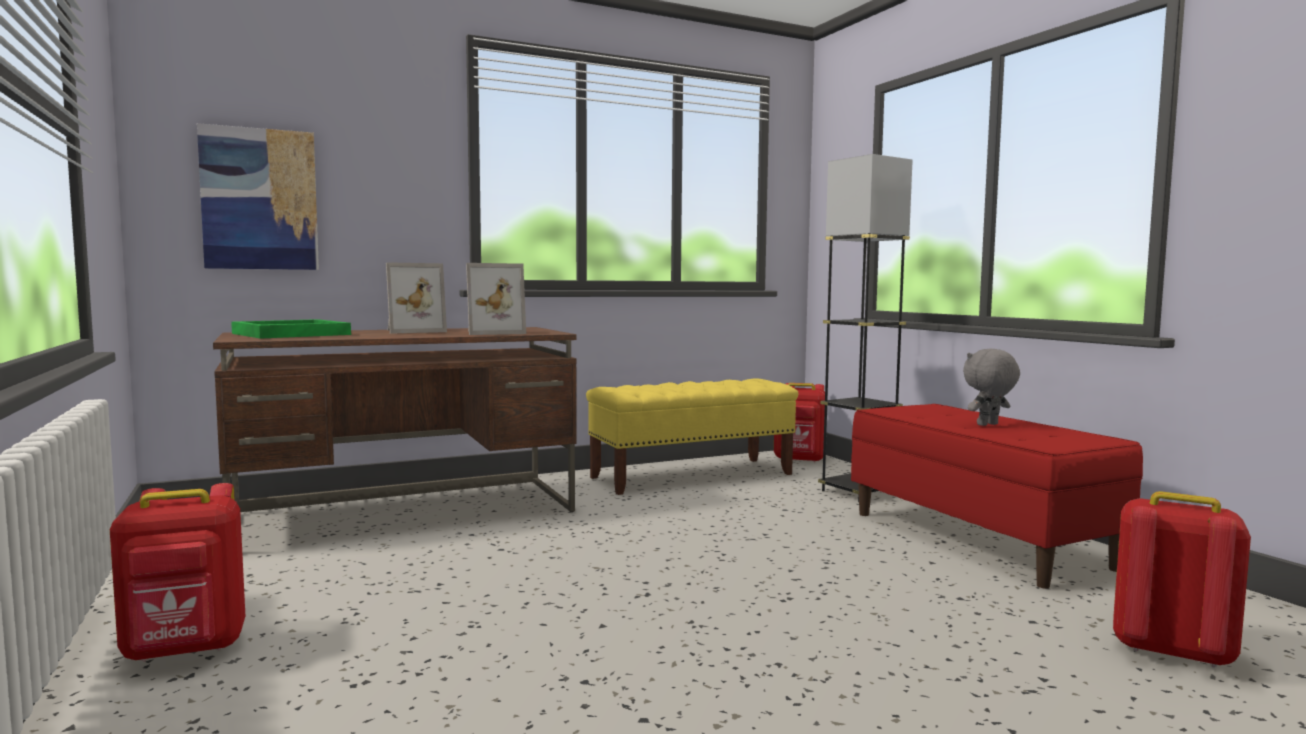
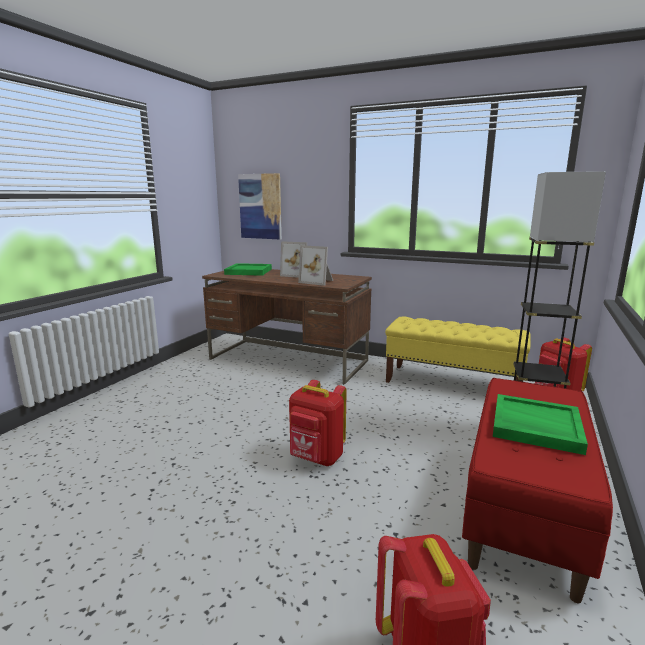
camera: 50 degrees right, 10 degrees up
red backpack [110,483,245,661] -> red backpack moved to [289,380,347,466]
grey plush toy [963,349,1020,426] -> green tray [493,394,588,455]

